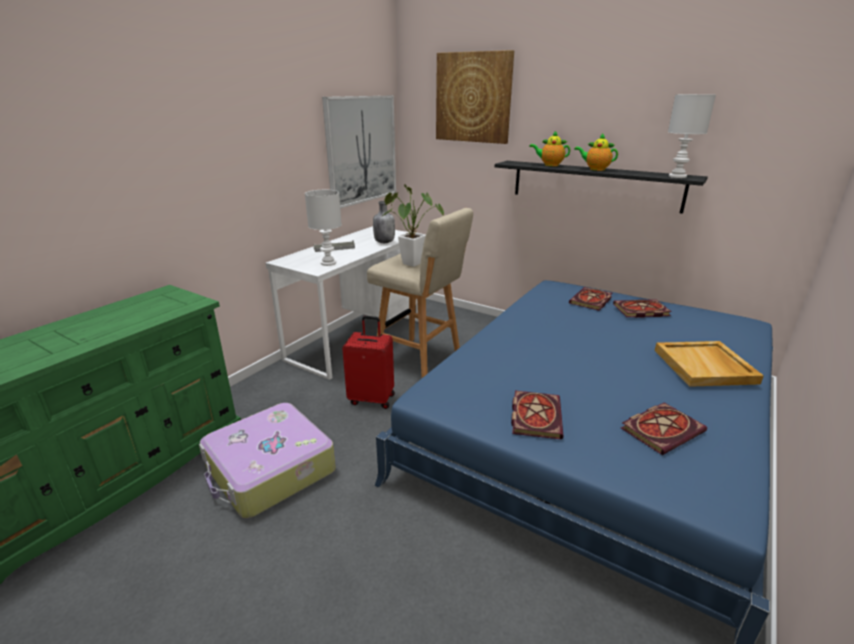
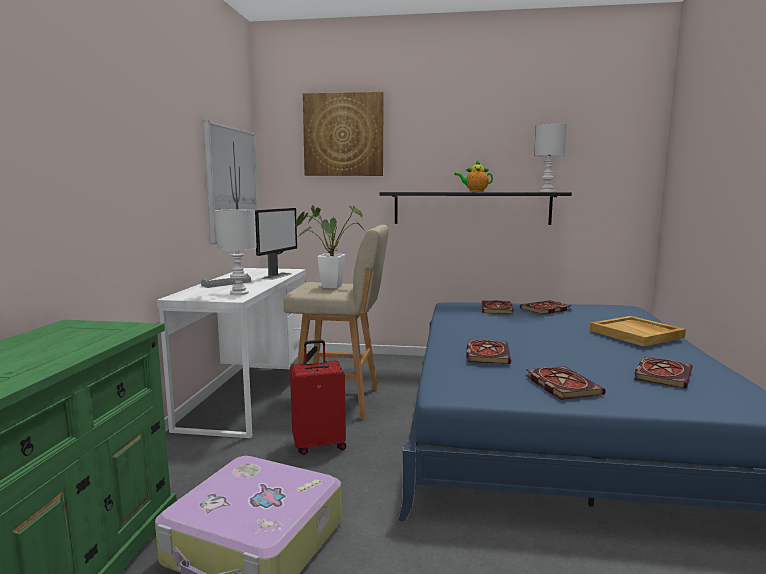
camera: 25 degrees left, 15 degrees down
grey bottle [373,201,395,243] -> monitor [255,208,297,280]
teapot [529,131,570,166] -> none
none -> book [466,340,511,364]

